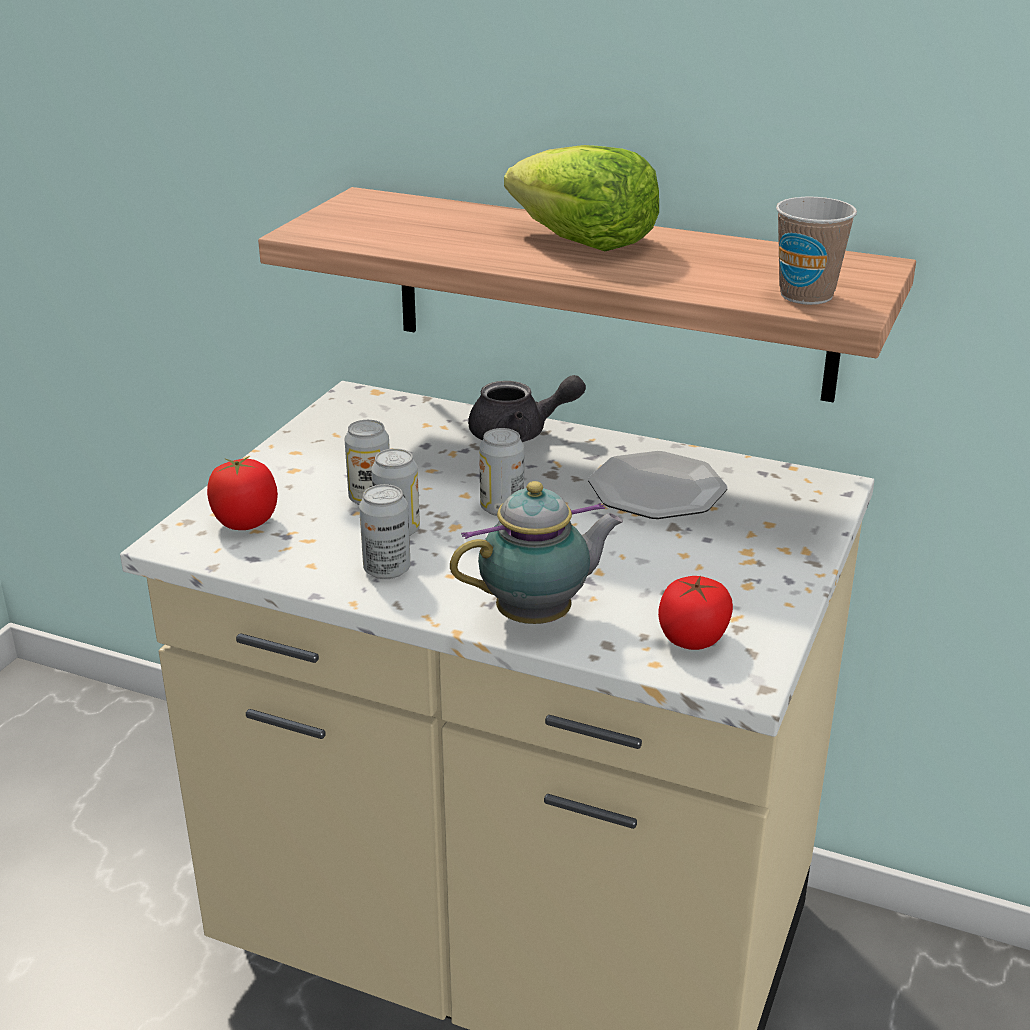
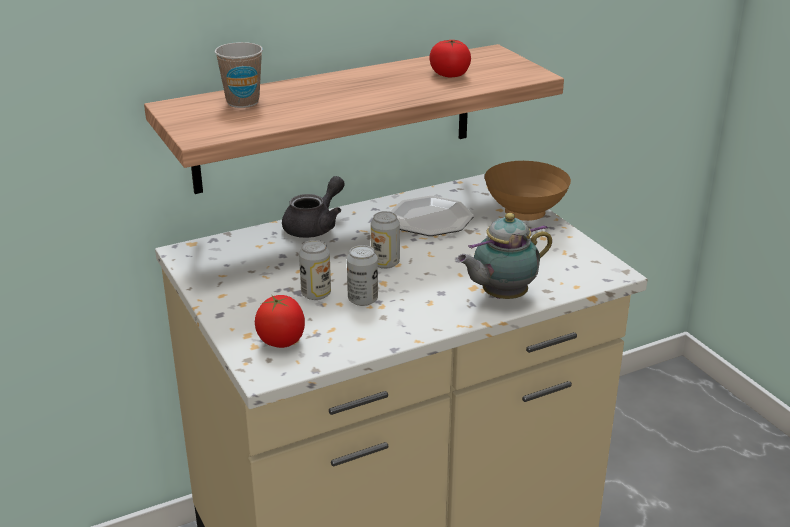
camera: 50 degrees left, 0 degrees up
can [359,484,410,579] -> none
teapot [450,481,623,624] -> teapot turned 135 degrees counterclockwise [457,213,552,299]
lettuce [504,145,659,251] -> none
tomato [658,575,733,650] -> tomato moved to [429,40,471,77]
cup [776,197,857,305] -> cup moved to [215,42,263,108]
none -> brown bowl [485,161,571,221]

